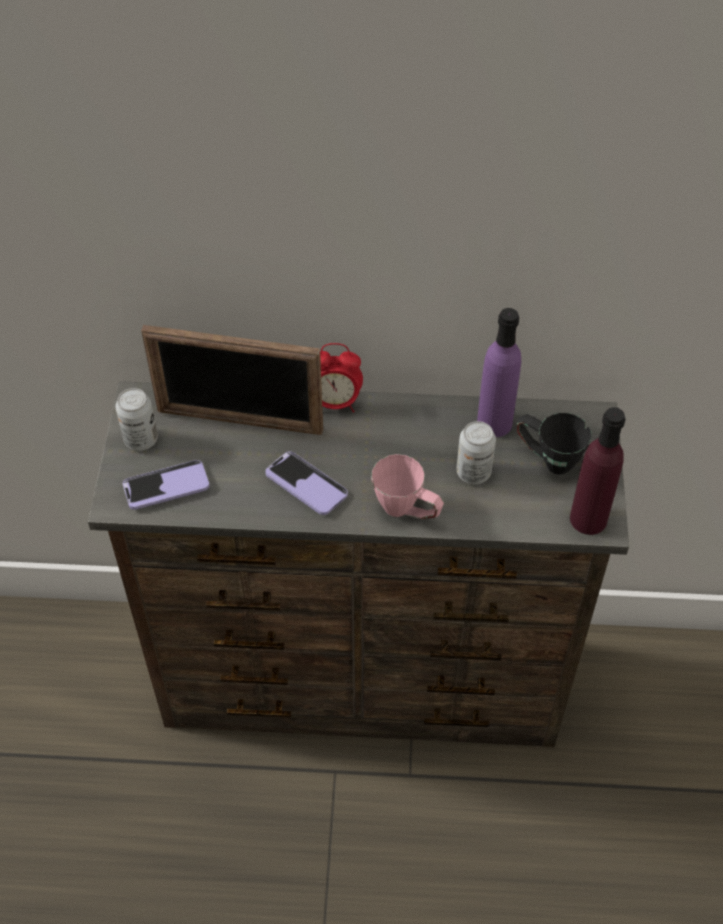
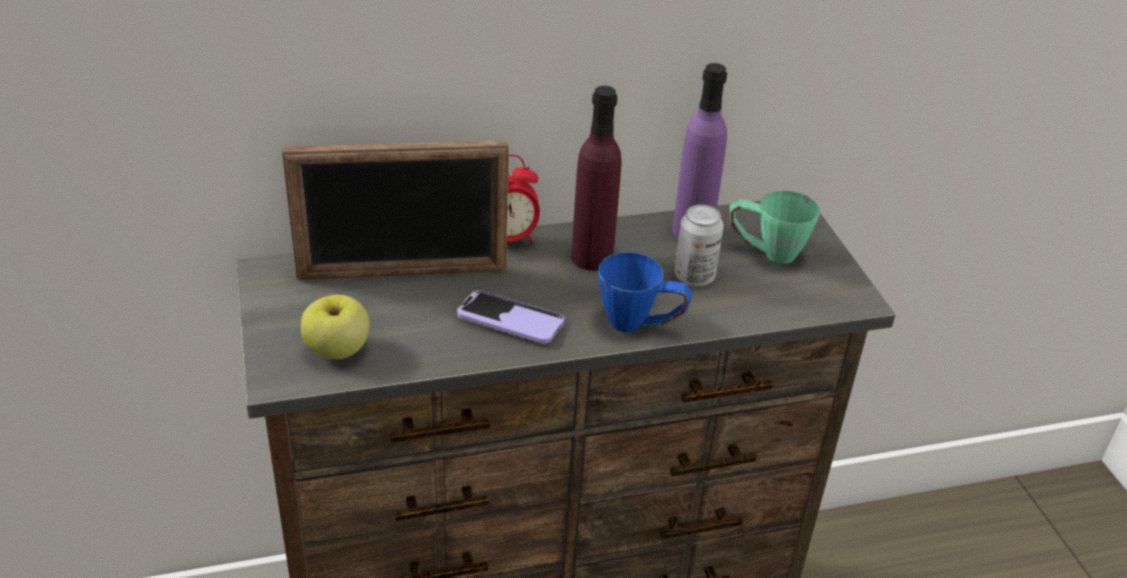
camera: 20 degrees left, 15 degrees down
can [115,388,158,451] -> none
phone [123,460,210,510] -> apple [301,295,370,360]
pink mug [371,454,444,519] -> blue mug [598,252,693,332]
black mug [517,413,592,475] -> green mug [730,190,820,264]
purple bottle [570,407,626,535] -> purple bottle moved to [571,86,621,271]

